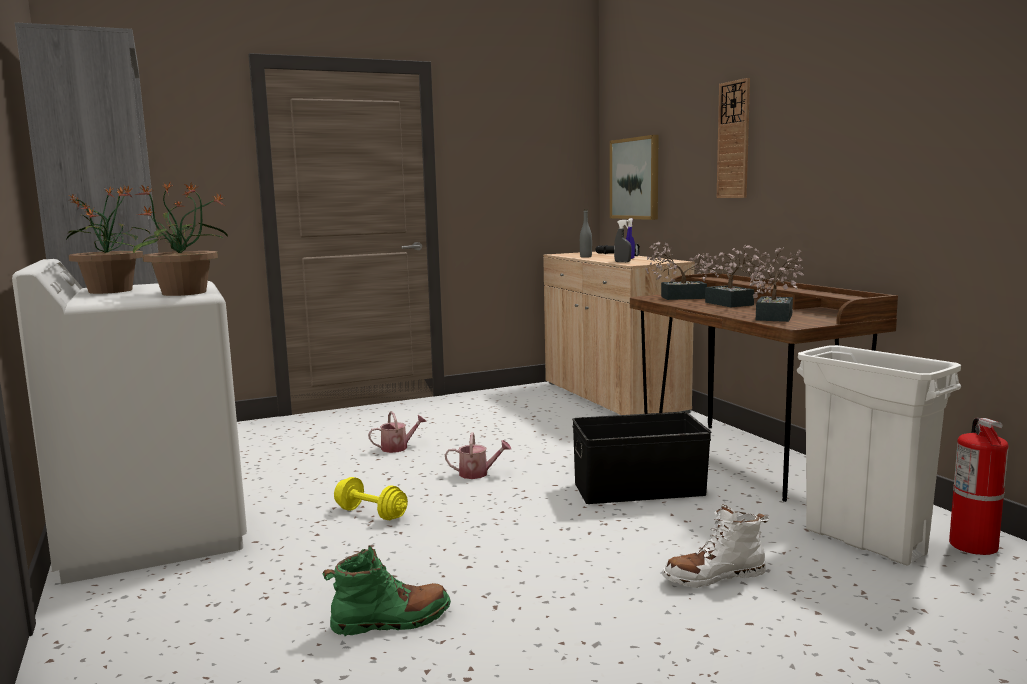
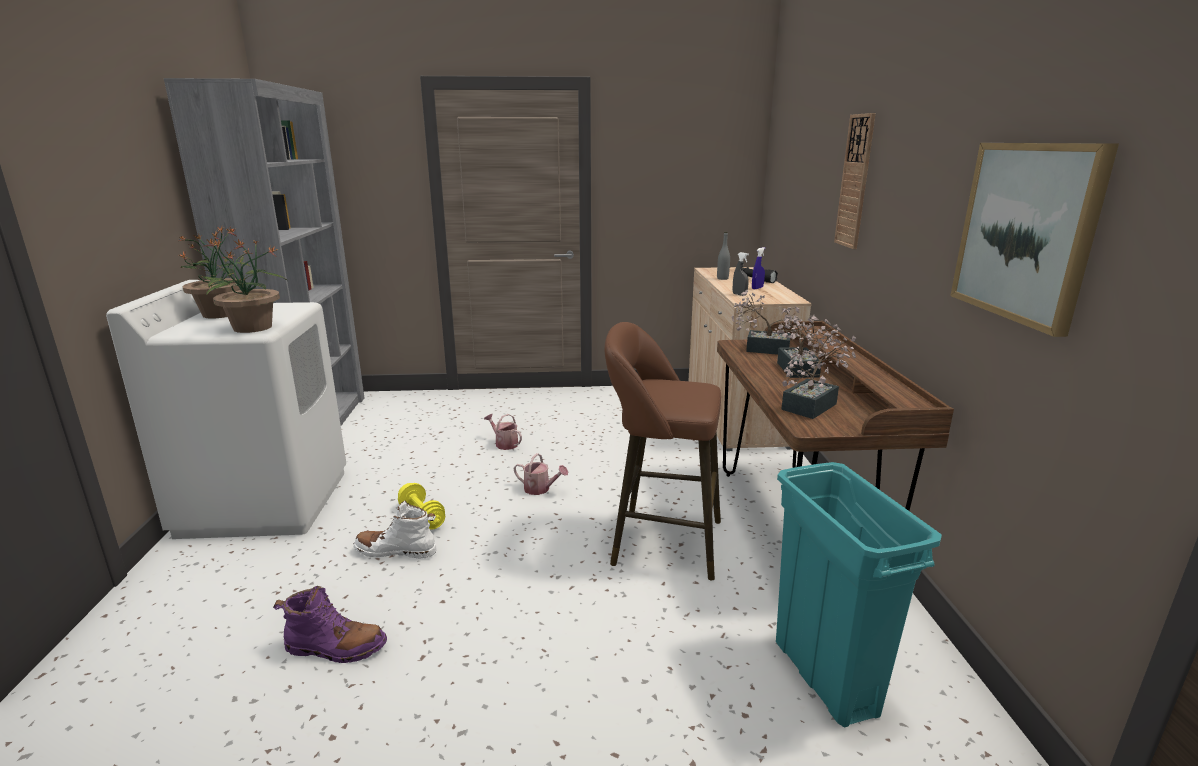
camera: 20 degrees right, 10 degrees up
green boot [323,546,451,636] -> purple boot [273,586,387,663]
watering can [368,411,427,453] -> watering can turned 135 degrees counterclockwise [484,414,522,450]
black storage box [572,412,711,504] -> brown stool [604,322,721,580]
picture [610,135,658,220] -> picture moved to [950,143,1119,337]
white boot [662,504,769,588] -> white boot moved to [354,501,437,559]
white trash can [797,345,961,566] -> turquoise trash can [776,462,942,727]
fire extinguisher [949,418,1009,555] -> none

